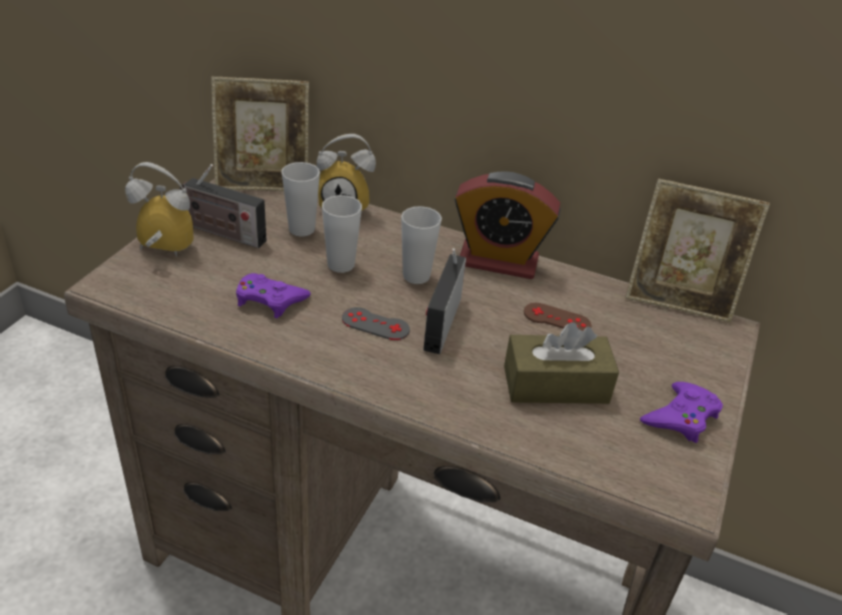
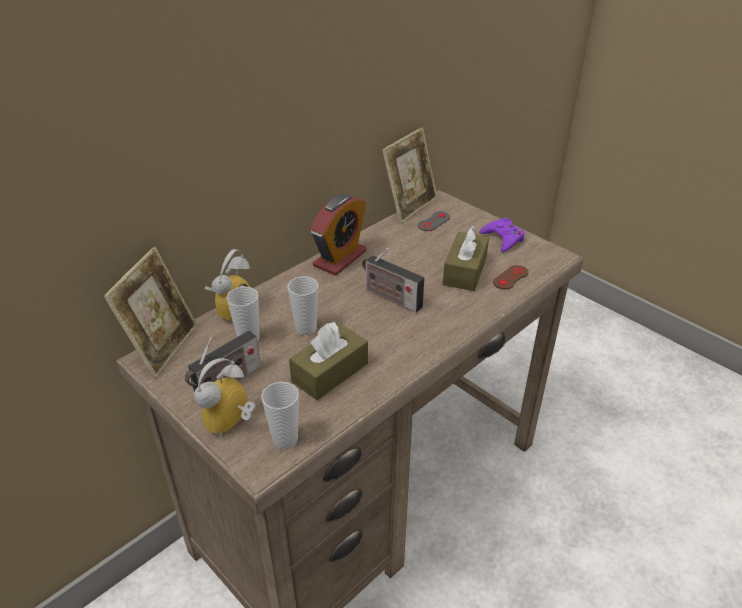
camera: 65 degrees left, 0 degrees up
purple game controller [236,273,311,318] -> brown tissue box [289,322,368,400]
grey game controller [342,307,410,340] -> grey game controller moved to [418,211,450,231]
cup [401,206,442,284] -> cup moved to [261,382,299,449]
brown game controller [524,303,591,331] -> brown game controller moved to [493,265,529,290]

